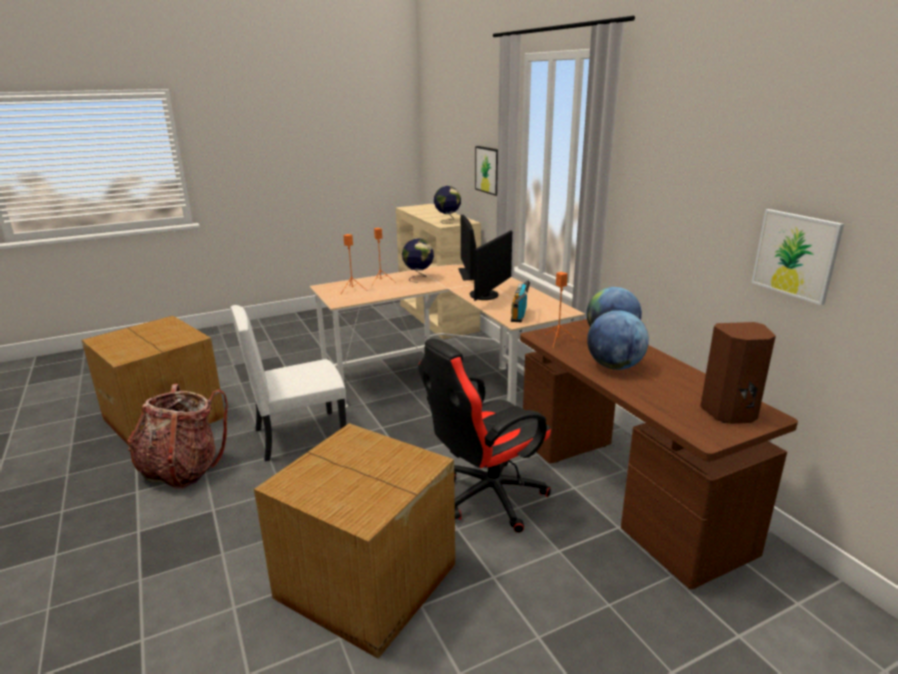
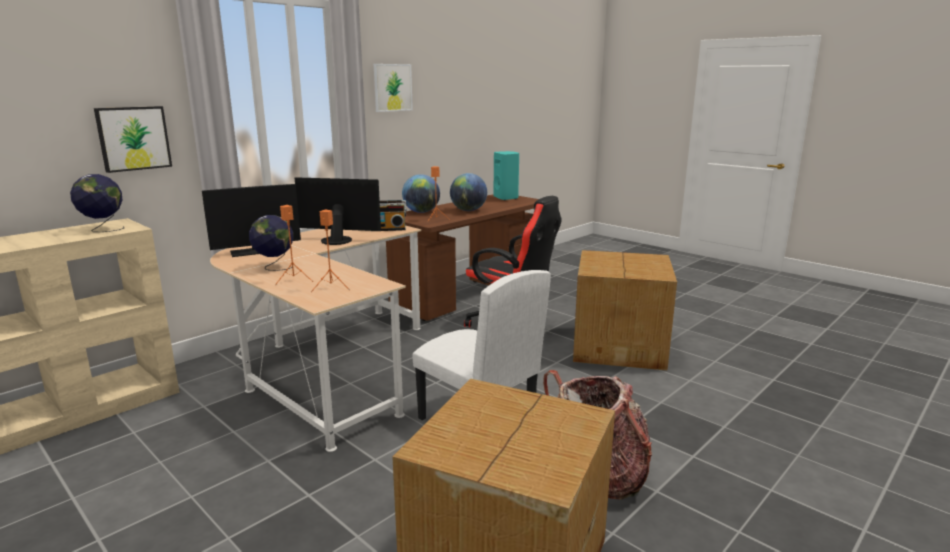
camera: 110 degrees left, 5 degrees down
brown speaker [700,322,776,424] -> turquoise speaker [493,151,519,201]
picture [751,209,844,305] -> picture moved to [374,64,413,112]

